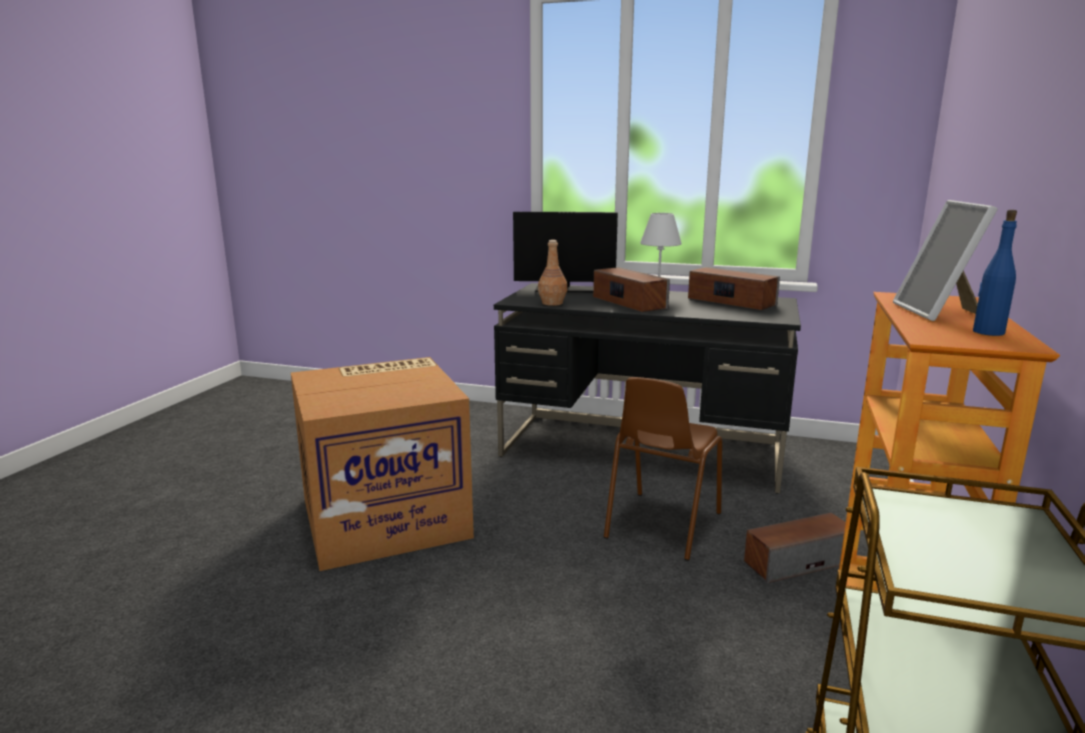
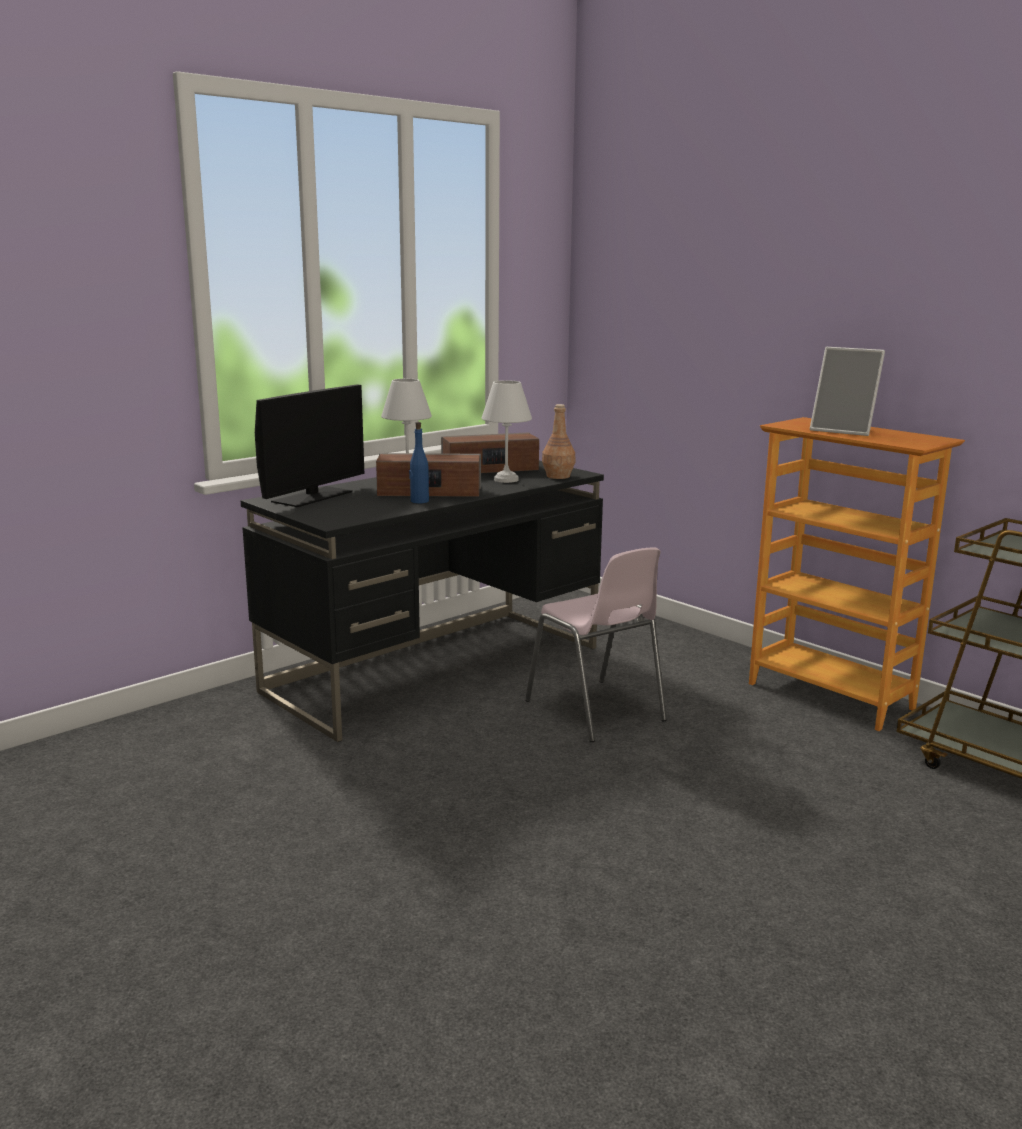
camera: 60 degrees left, 0 degrees up
cardboard box [291,357,474,571] -> none
brown bottle [538,240,567,306] -> brown bottle moved to [542,404,575,479]
brown chair [604,377,722,561] -> pink chair [525,548,667,742]
speaker [744,513,846,583] -> none
blue bottle [973,210,1017,336] -> blue bottle moved to [409,422,429,503]
none -> white table lamp [481,380,532,483]

